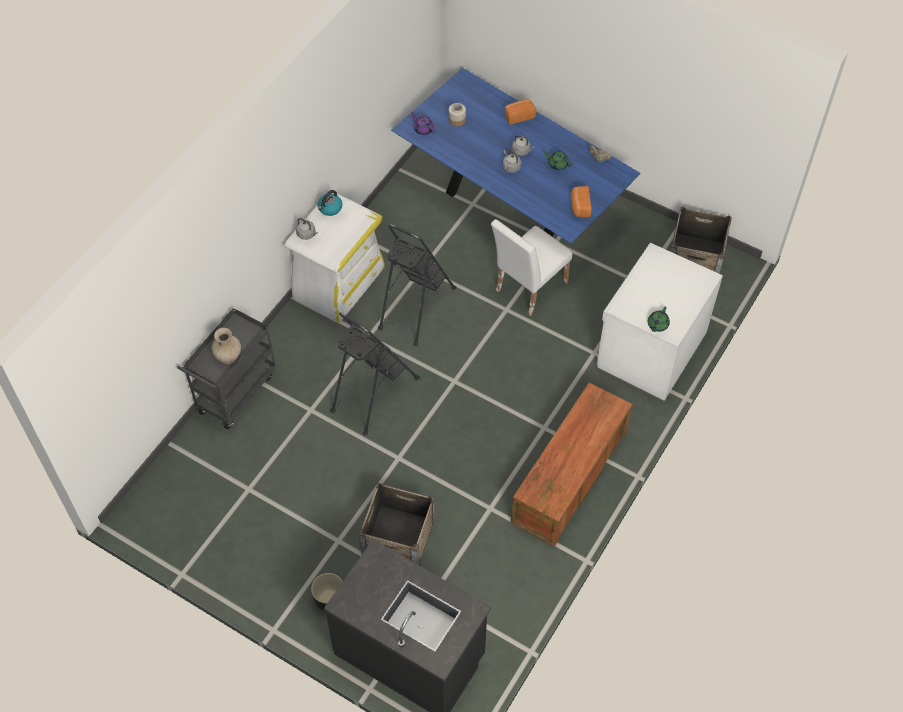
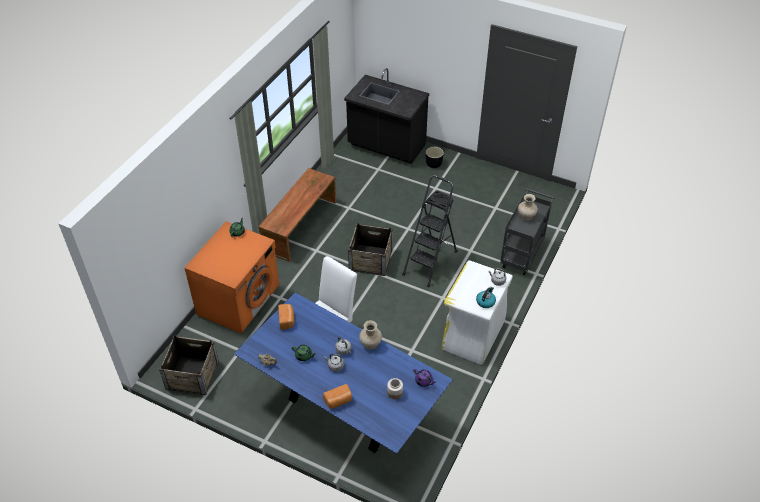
camera: 175 degrees right, 10 degrees down
crate [359,483,435,565] -> crate moved to [348,223,393,276]
step ladder [378,224,457,346] -> none
white washing machine [597,243,723,401] -> orange washing machine [185,221,279,334]
none -> beige vase [359,320,382,350]

